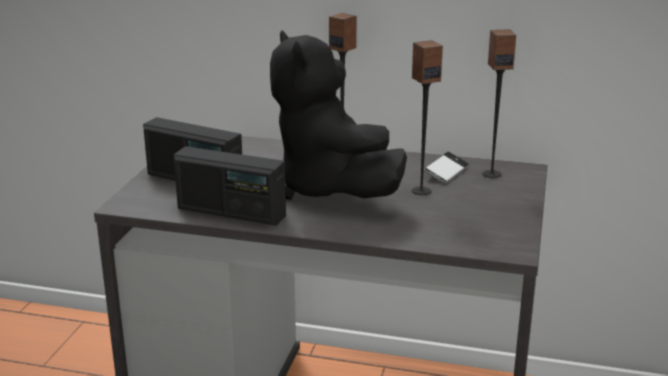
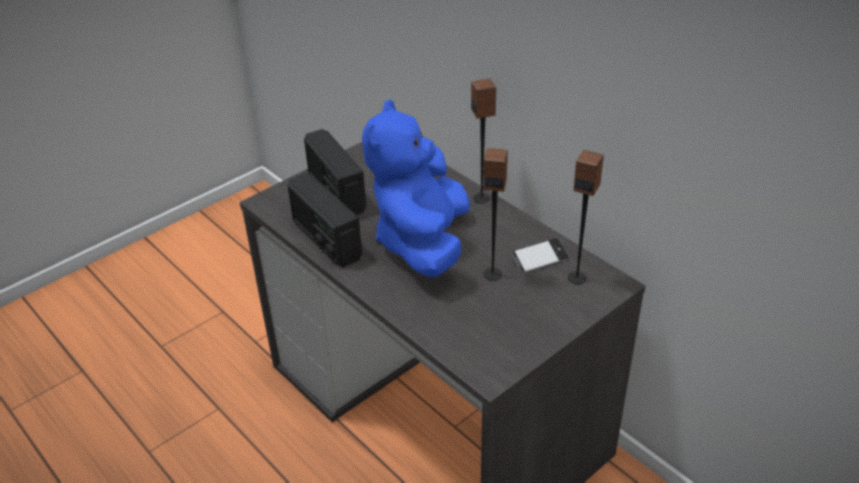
camera: 35 degrees right, 15 degrees up
black plush toy [270,30,407,200] -> blue plush toy [362,99,470,278]

